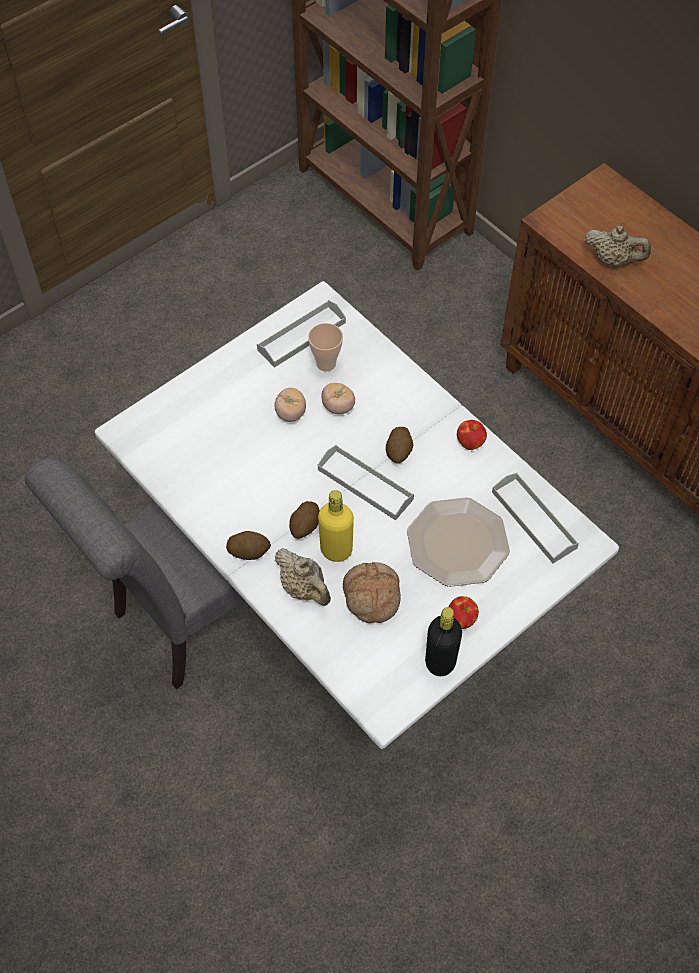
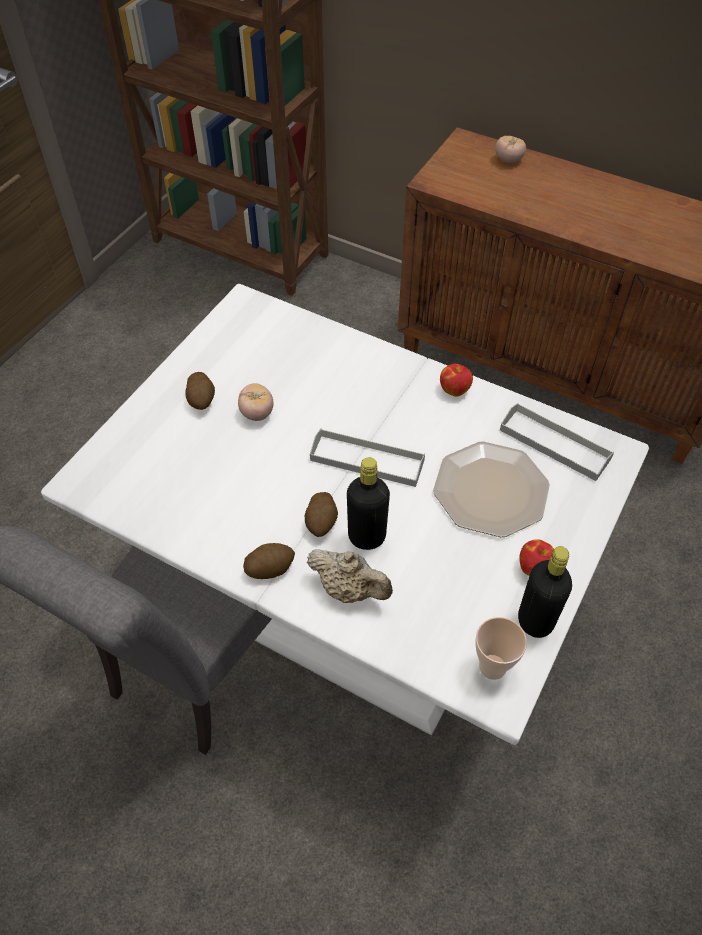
camera: 20 degrees left, 5 degrees down
grey tray [257,300,346,368] -> none
cup [308,323,343,372] -> cup moved to [475,617,527,680]
yellow bottle [318,490,354,562] -> black bottle [347,457,390,550]
tomato [321,383,355,414] -> tomato moved to [495,136,526,163]
bread [343,562,401,623] -> none
potato [386,427,413,464] -> potato moved to [185,372,215,410]
beige teapot [585,226,651,267] -> none

